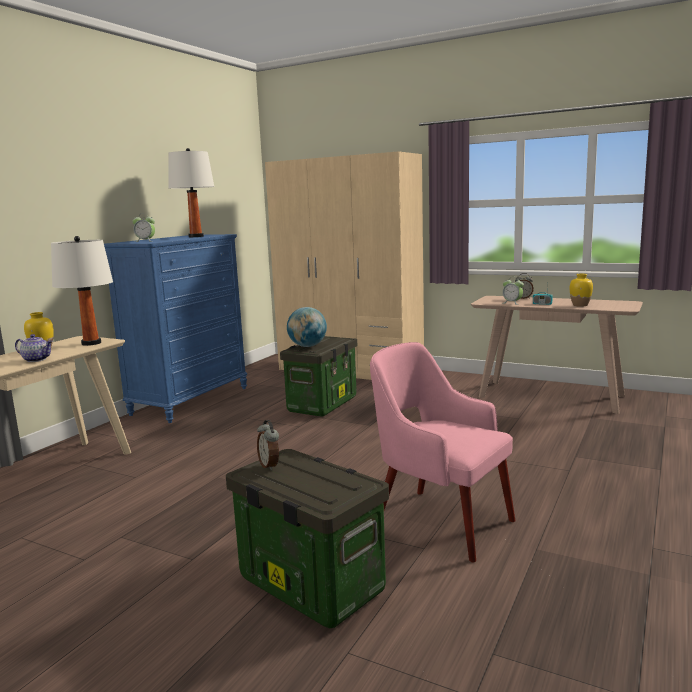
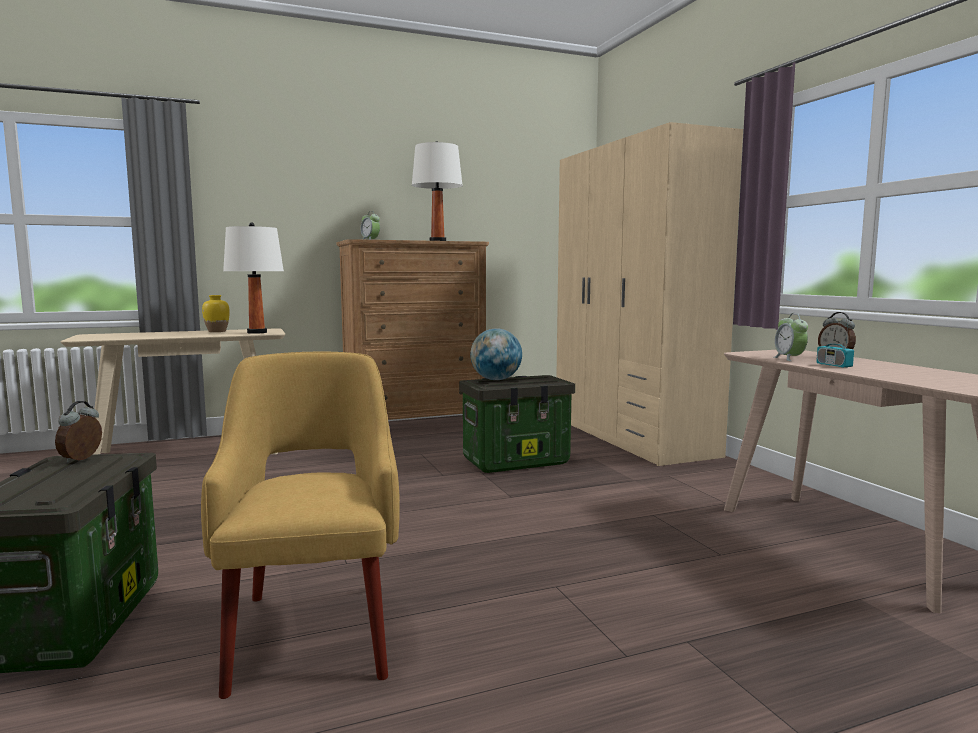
camera: 40 degrees right, 5 degrees down
teapot [15,334,53,362] -> none
blue dresser [104,234,247,423] -> brown dresser [337,239,489,420]
pink armchair [370,342,515,562] -> yellow armchair [201,352,400,699]
yellow vase [570,274,593,307] -> none

